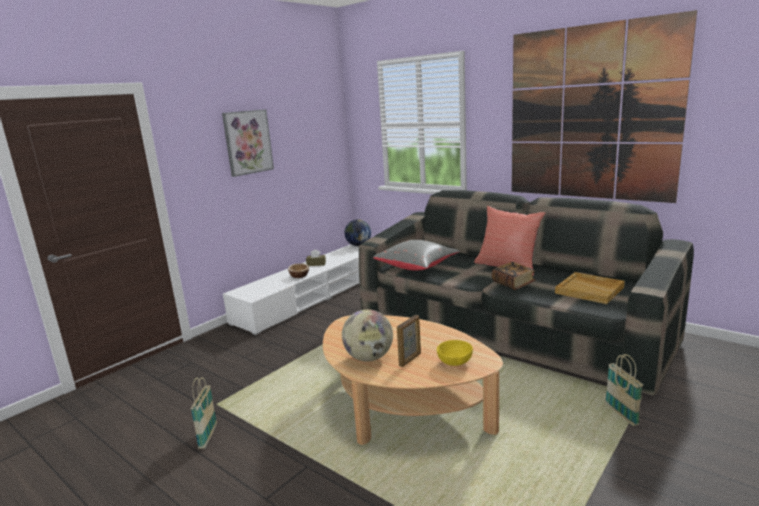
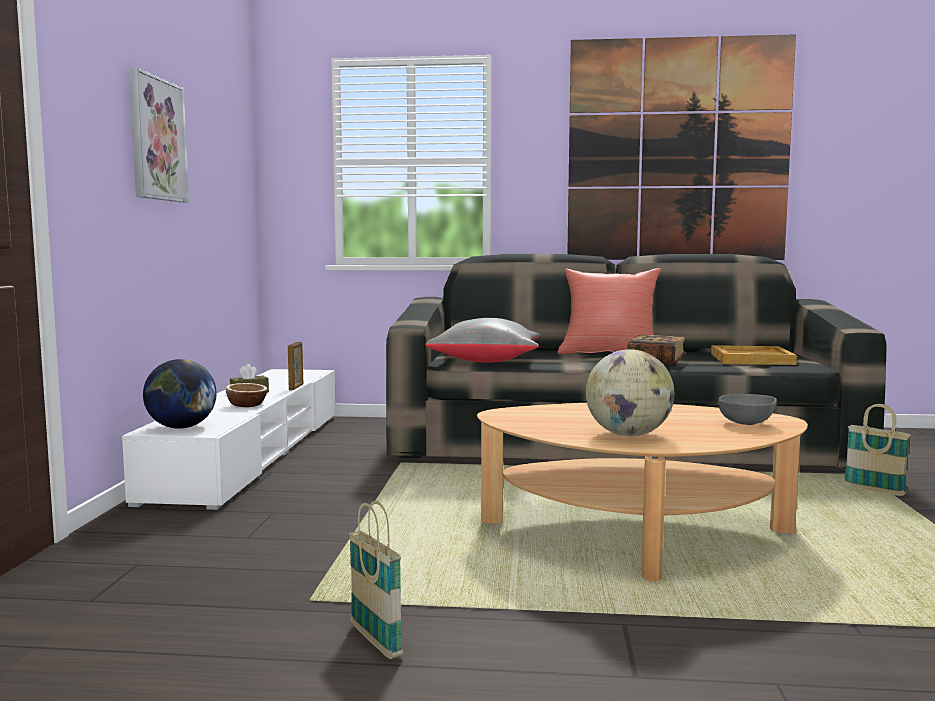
camera: 35 degrees left, 10 degrees down
globe [344,219,371,246] -> globe moved to [143,359,217,429]
picture frame [397,315,421,367] -> picture frame moved to [288,342,303,390]
yellow bowl [437,340,473,366] -> grey bowl [718,394,777,425]

